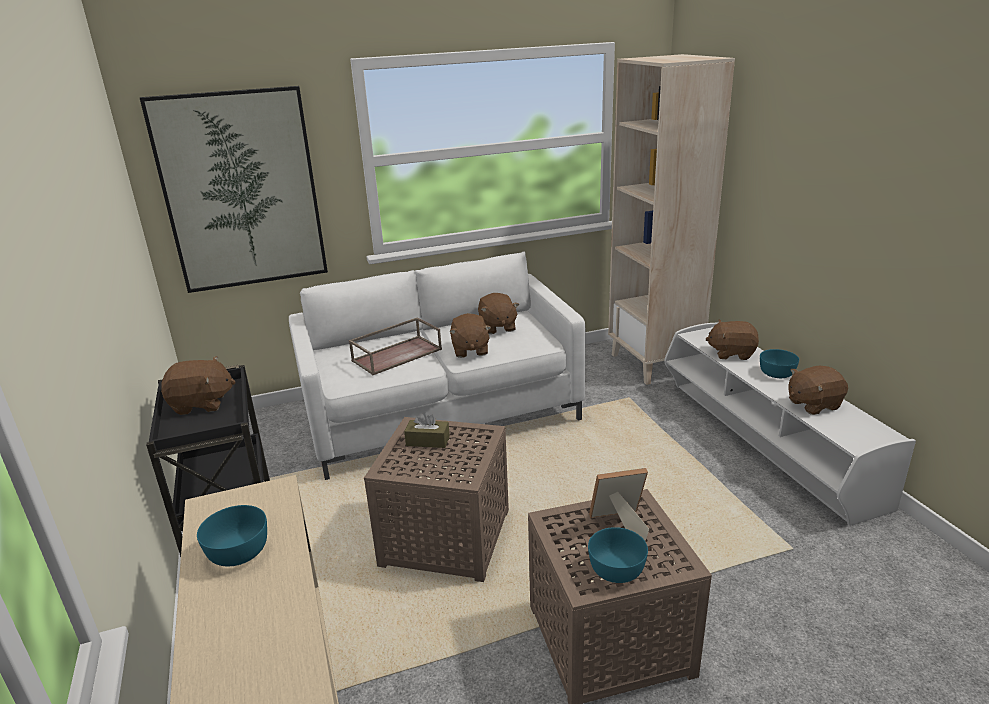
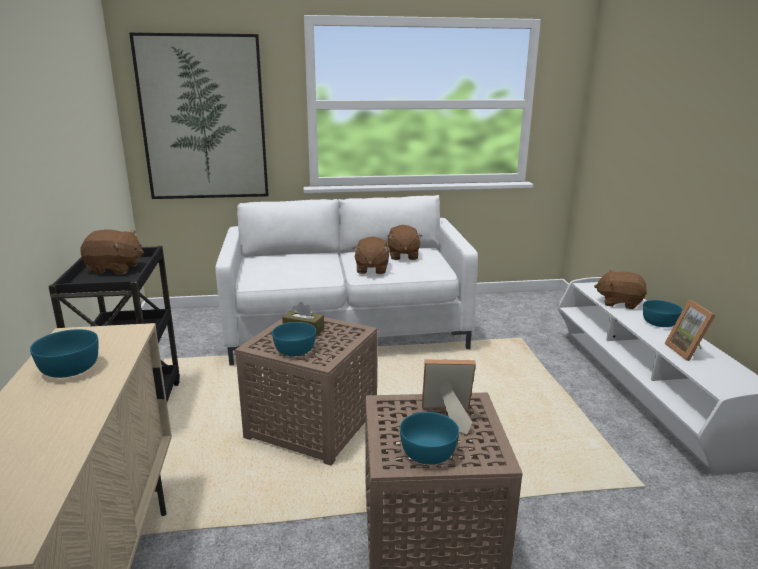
camera: 10 degrees right, 5 degrees down
brown tray [349,317,442,375] -> none
beige bookcase [608,54,735,385] -> none
brown plush toy [788,366,848,415] -> picture frame [665,300,716,361]
none -> turquoise bowl [272,322,316,356]

